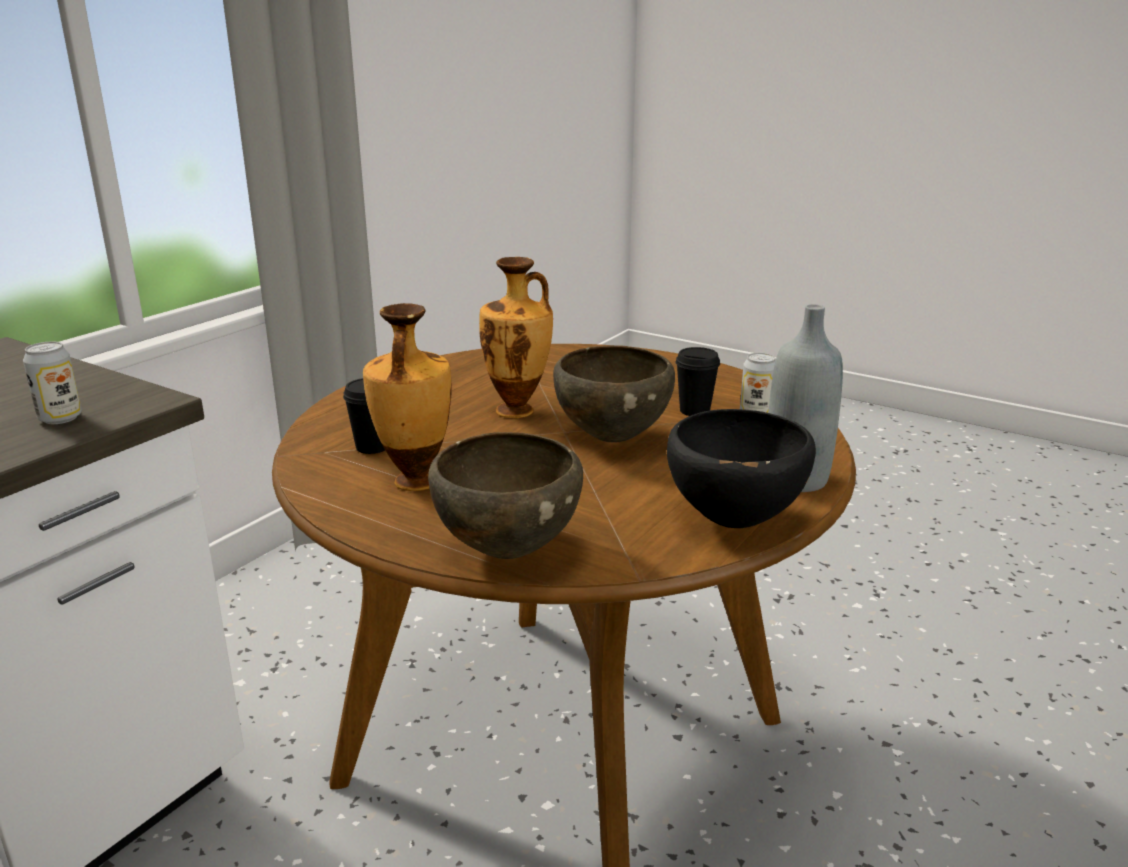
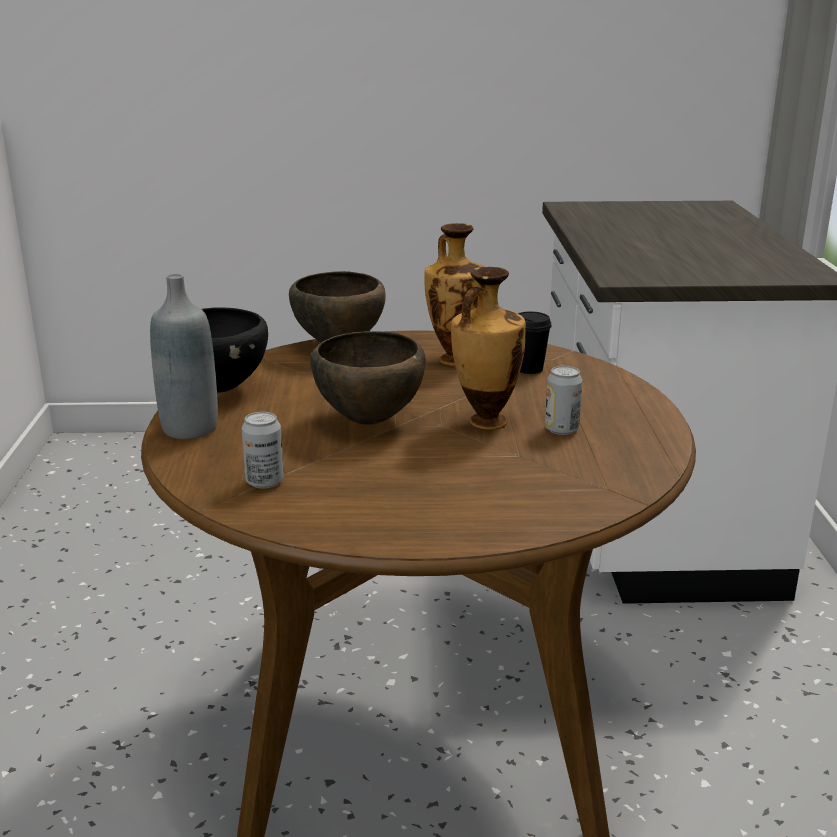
camera: 145 degrees right, 0 degrees up
can [23,342,82,424] -> can moved to [545,366,582,435]
black cup [675,347,720,416] -> none

